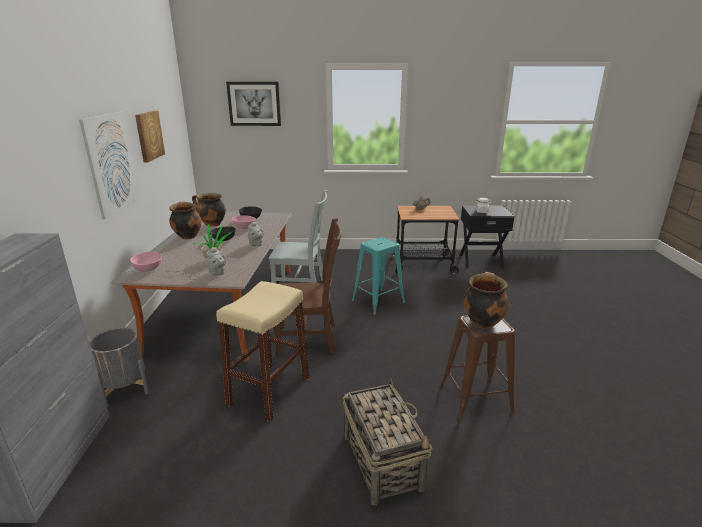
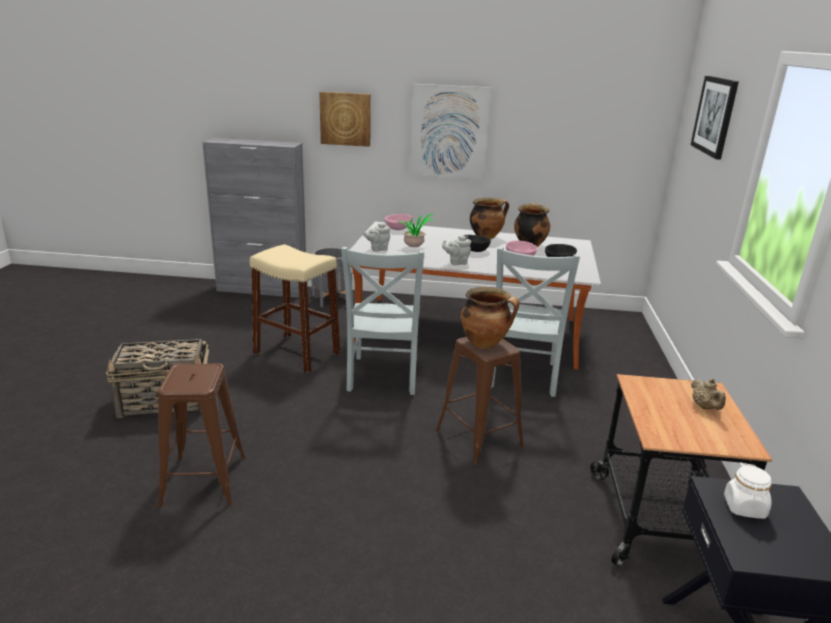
camera: 95 degrees right, 0 degrees up
picture [135,111,165,163] -> picture moved to [319,92,371,147]
brown chair [275,218,341,355] -> grey chair [341,247,424,395]
turquoise stool [352,237,405,315] -> brown stool [436,337,524,465]
cooking pot [464,272,509,328] -> cooking pot moved to [460,287,519,349]

